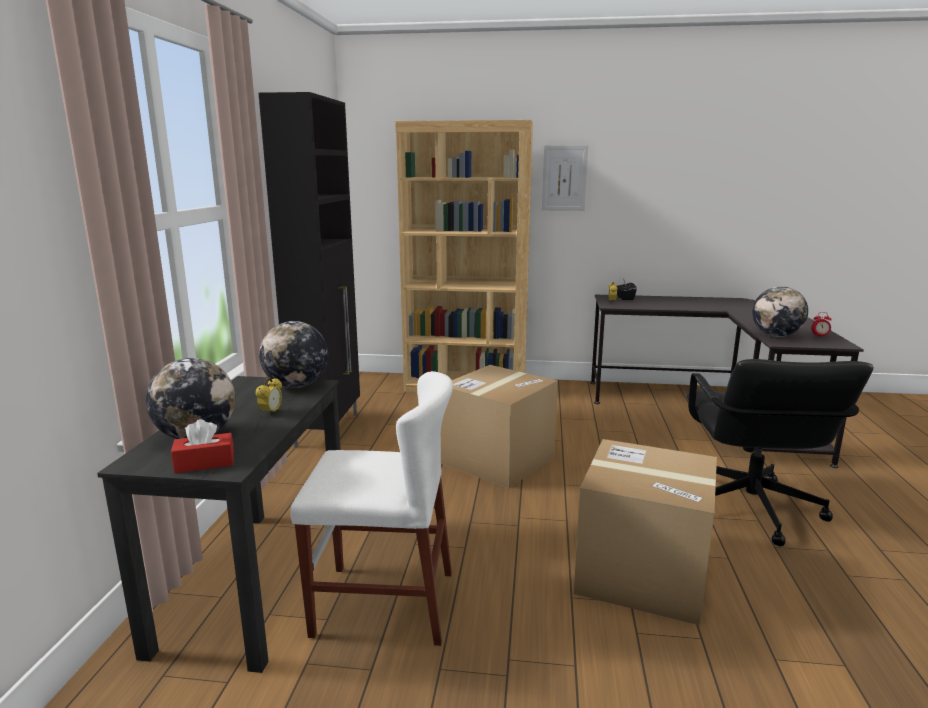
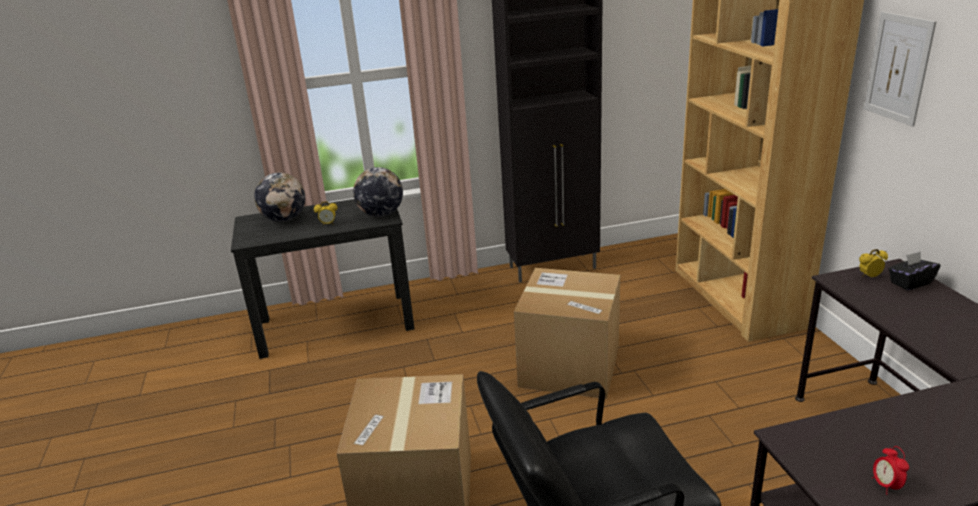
camera: 70 degrees right, 10 degrees up
red tissue box [171,419,234,473] -> none
white chair [290,371,453,646] -> none
globe [752,286,808,337] -> none

